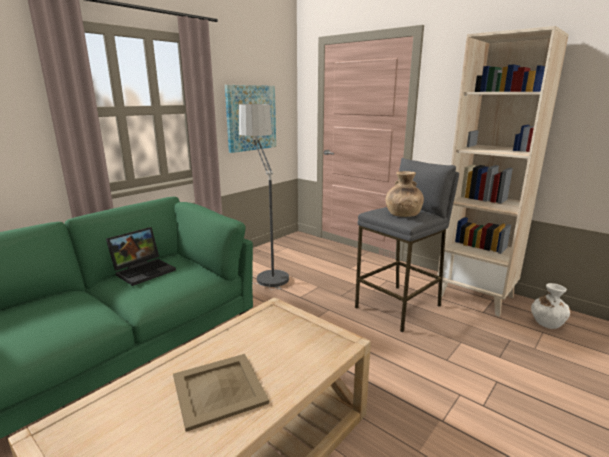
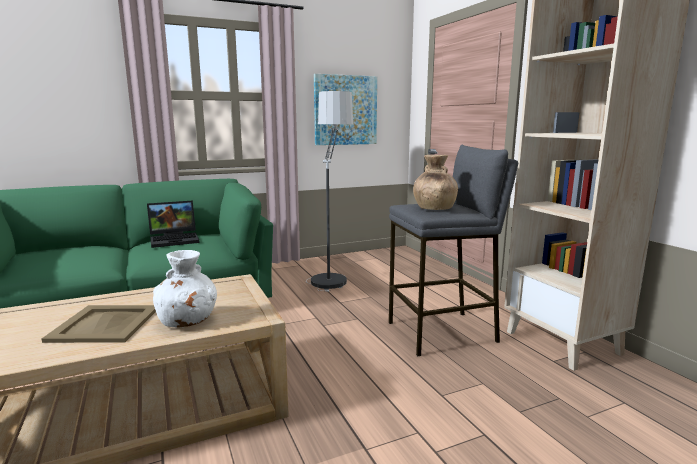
camera: 25 degrees right, 5 degrees down
white vase [531,283,571,329] -> white vase moved to [153,250,217,327]

